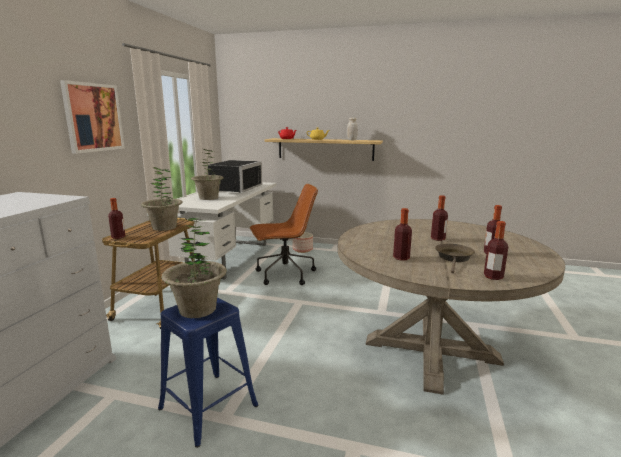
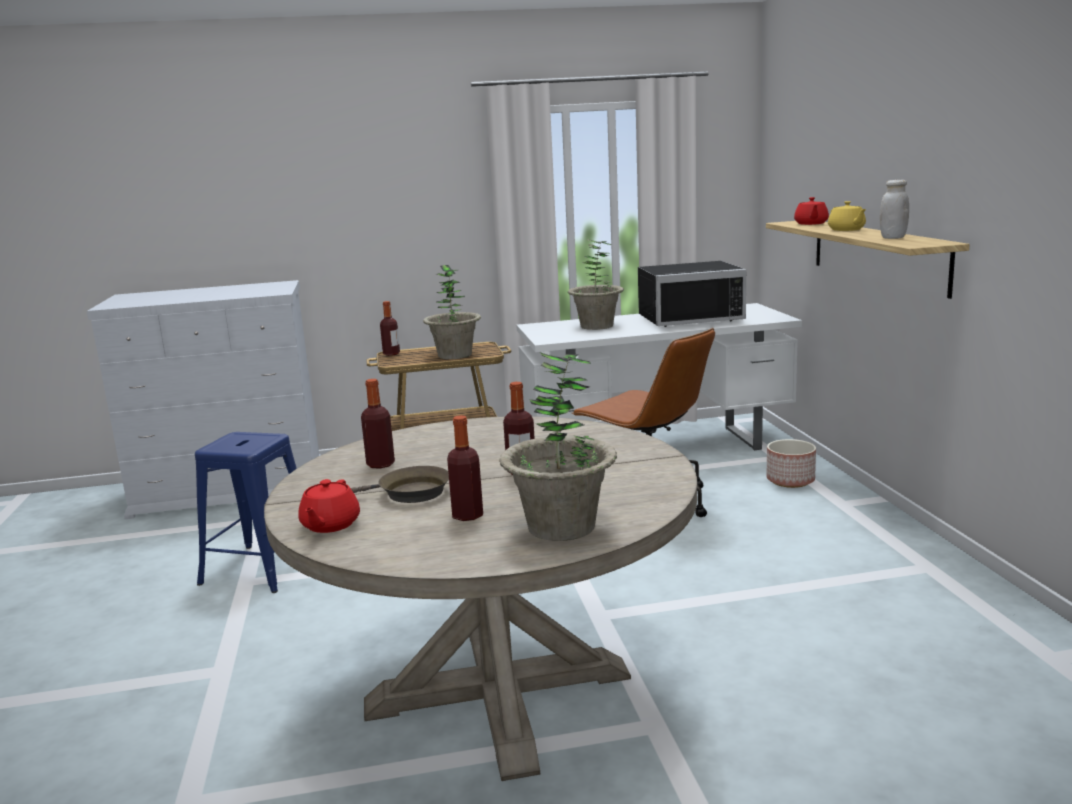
camera: 65 degrees right, 0 degrees up
picture [60,80,125,154] -> none
potted plant [161,218,227,318] -> potted plant moved to [499,352,617,541]
bottle [484,221,508,280] -> red teapot [298,479,360,533]

